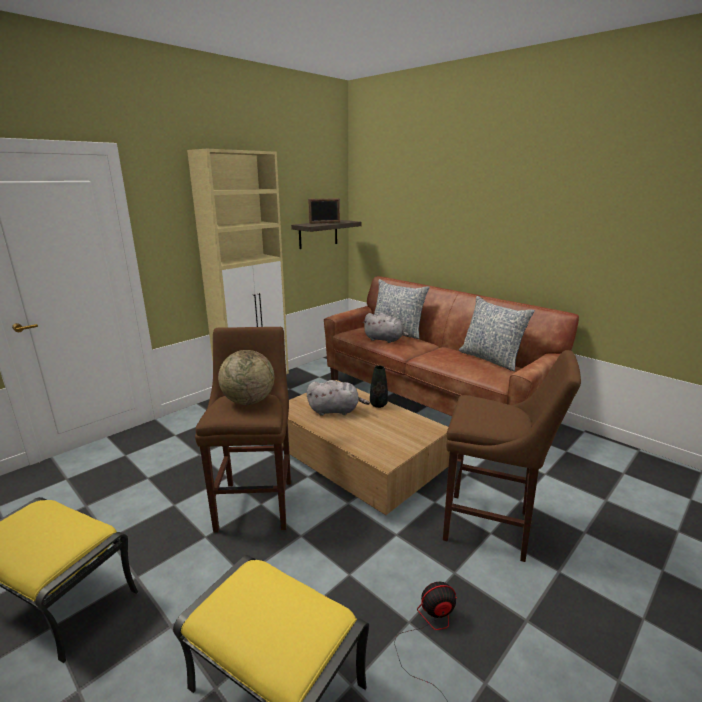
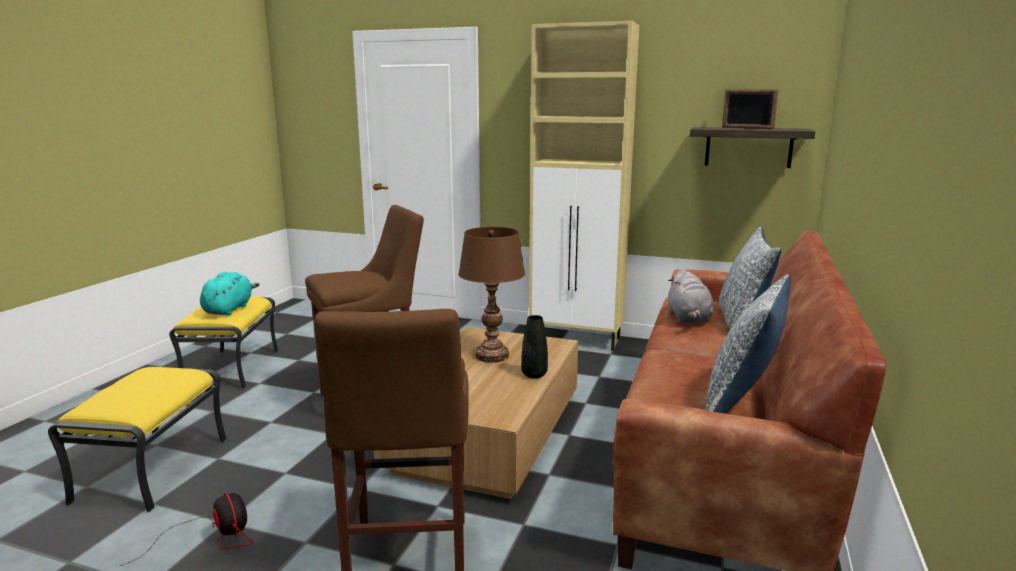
camera: 65 degrees right, 5 degrees down
globe [218,350,275,405] -> none
grey plush toy [307,380,370,416] -> brown table lamp [458,227,525,363]
none -> turquoise plush toy [200,271,259,316]

